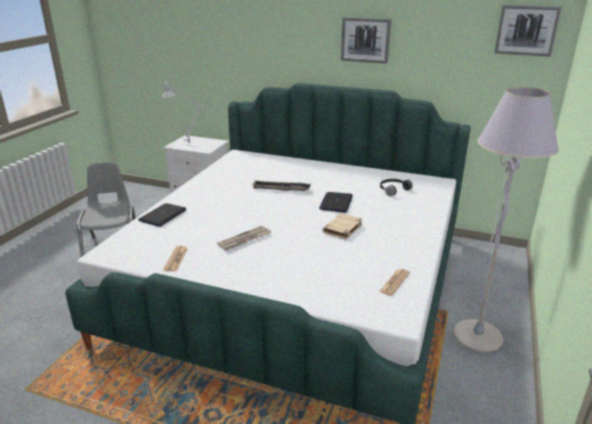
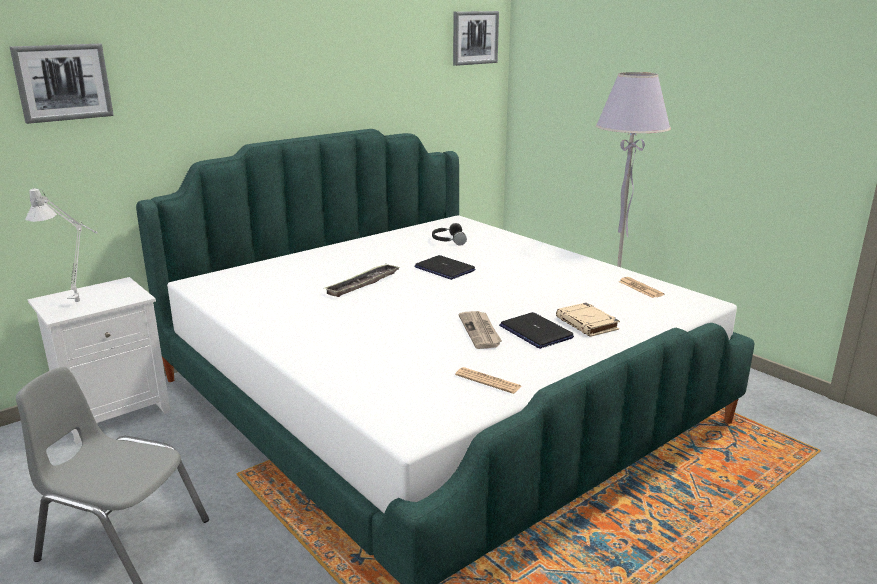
camera: 60 degrees left, 5 degrees down
laptop [138,203,187,227] -> laptop moved to [499,312,574,349]
beige book [323,213,363,240] -> beige book moved to [556,303,620,337]
picture [341,17,391,64] -> picture moved to [10,44,114,124]

